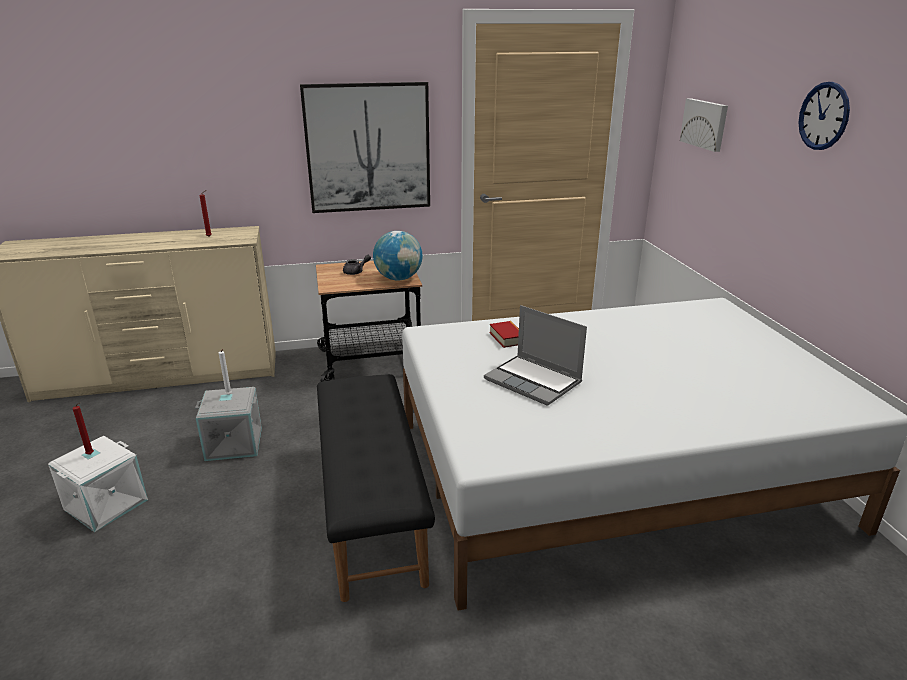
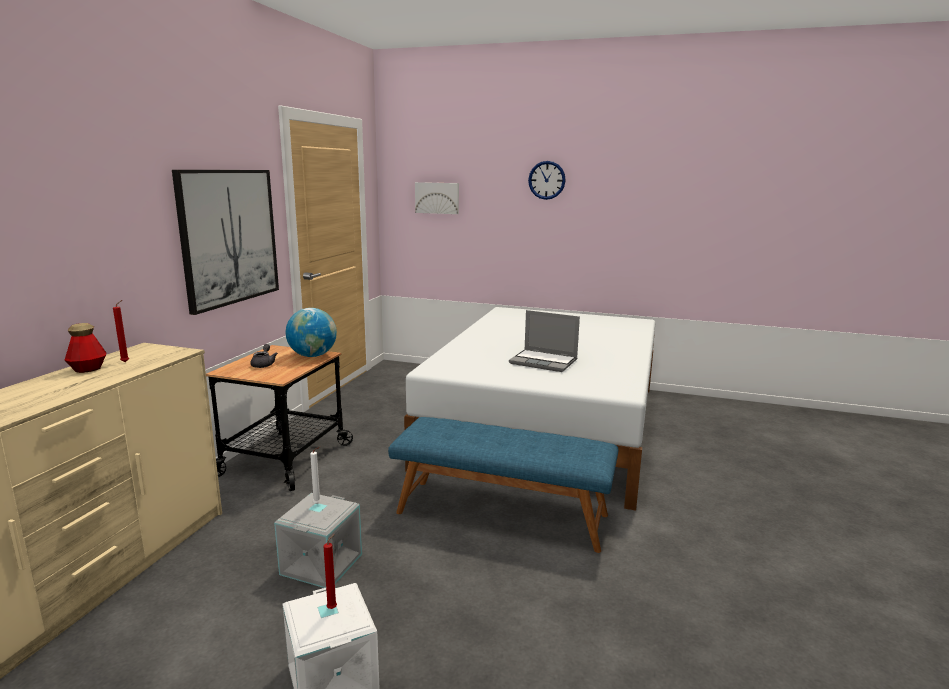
camera: 60 degrees left, 10 degrees down
black bench [317,374,435,602] -> blue bench [388,417,618,553]
laptop [484,305,587,406] -> laptop turned 45 degrees clockwise [509,310,580,372]
book [489,321,519,348] -> none
none -> bottle [65,323,106,373]

